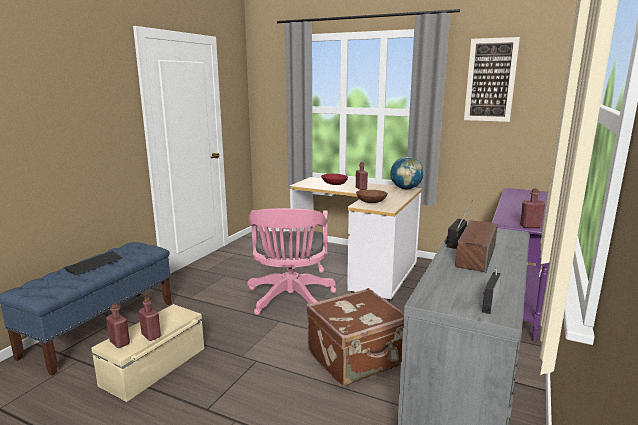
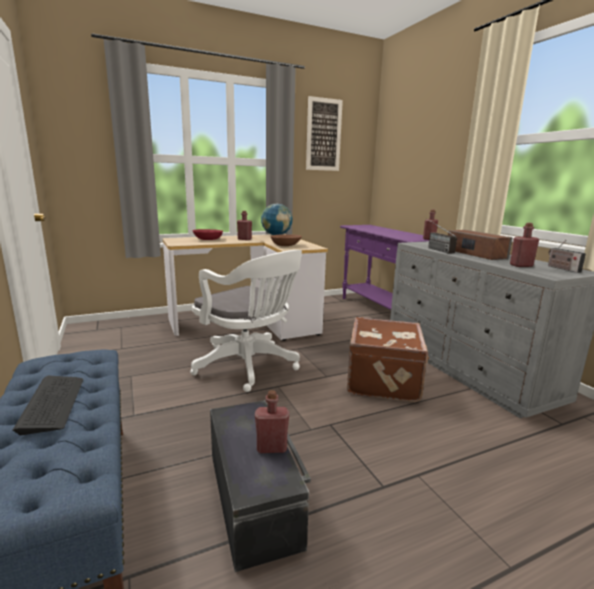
camera: 50 degrees left, 0 degrees up
beige storage box [92,304,204,402] -> black storage box [210,400,311,572]
red bottle [106,303,130,348] -> red bottle moved to [510,223,539,267]
pink office chair [248,208,337,315] -> white office chair [190,250,302,392]

